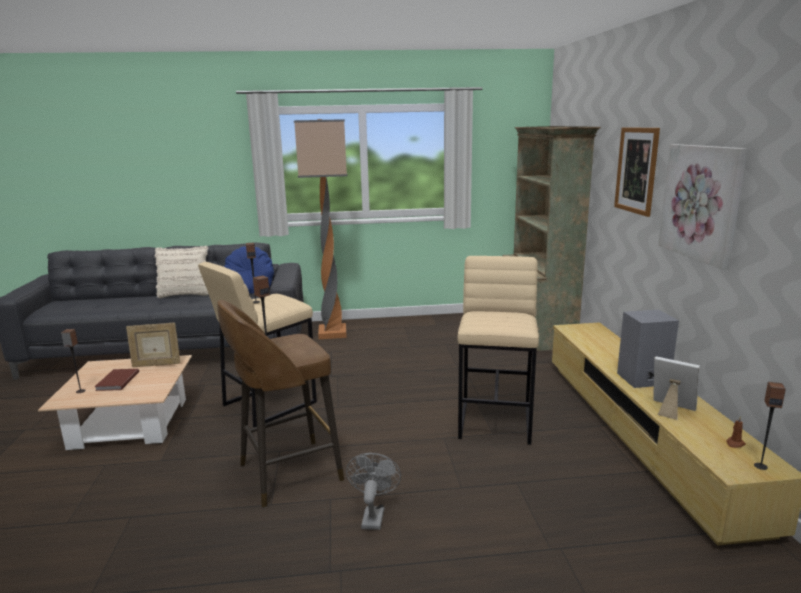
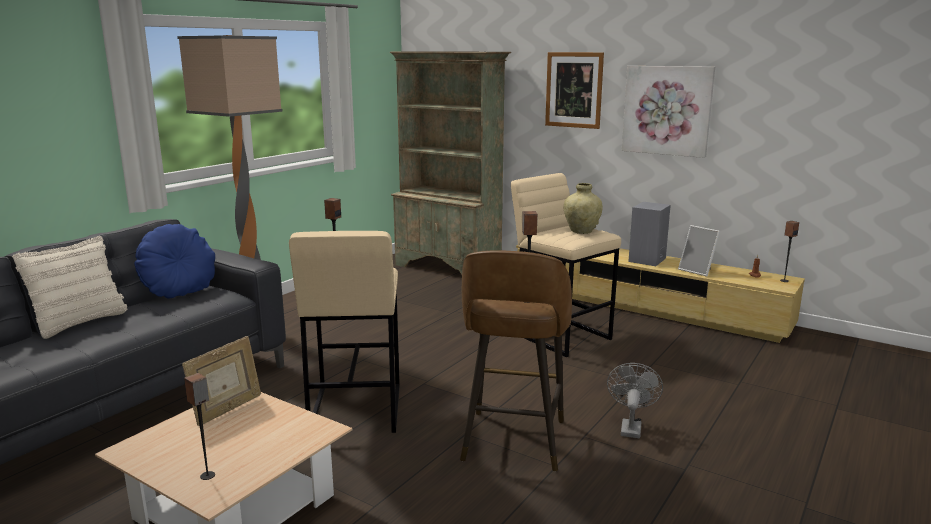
camera: 50 degrees left, 0 degrees up
brown book [95,369,139,391] -> none
grey fan [346,453,401,530] -> grey fan turned 60 degrees clockwise [607,363,663,438]
picture frame [653,356,700,420] -> picture frame turned 120 degrees counterclockwise [678,225,720,277]
none -> beige vase [564,183,603,234]

